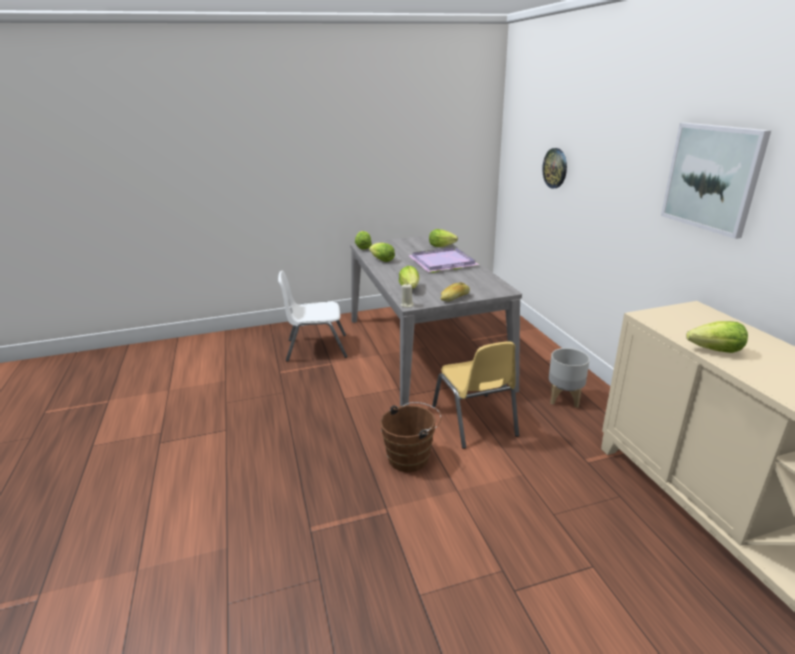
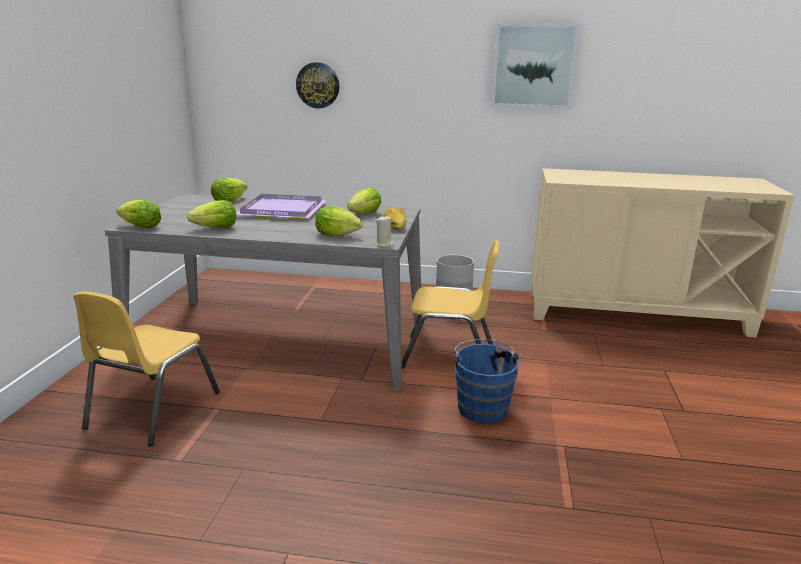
camera: 65 degrees left, 5 degrees down
white chair [278,270,348,362] -> yellow chair [74,291,220,446]
brown bucket [380,402,441,472] -> blue bucket [452,339,521,423]
lettuce [686,321,748,353] -> lettuce moved to [347,187,382,214]

